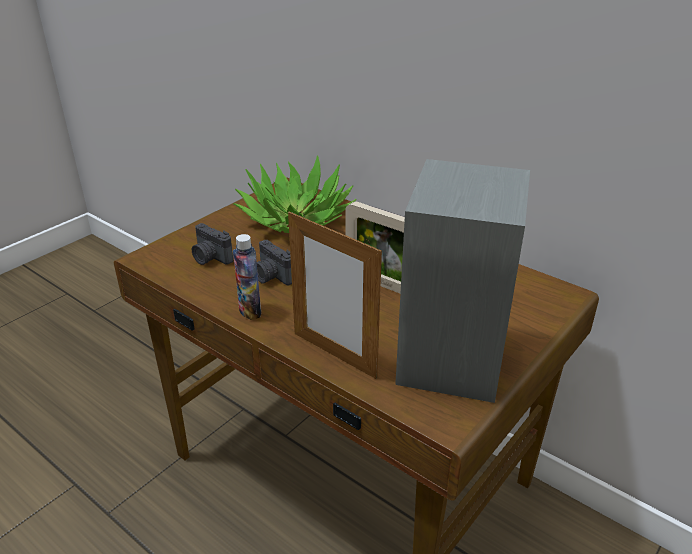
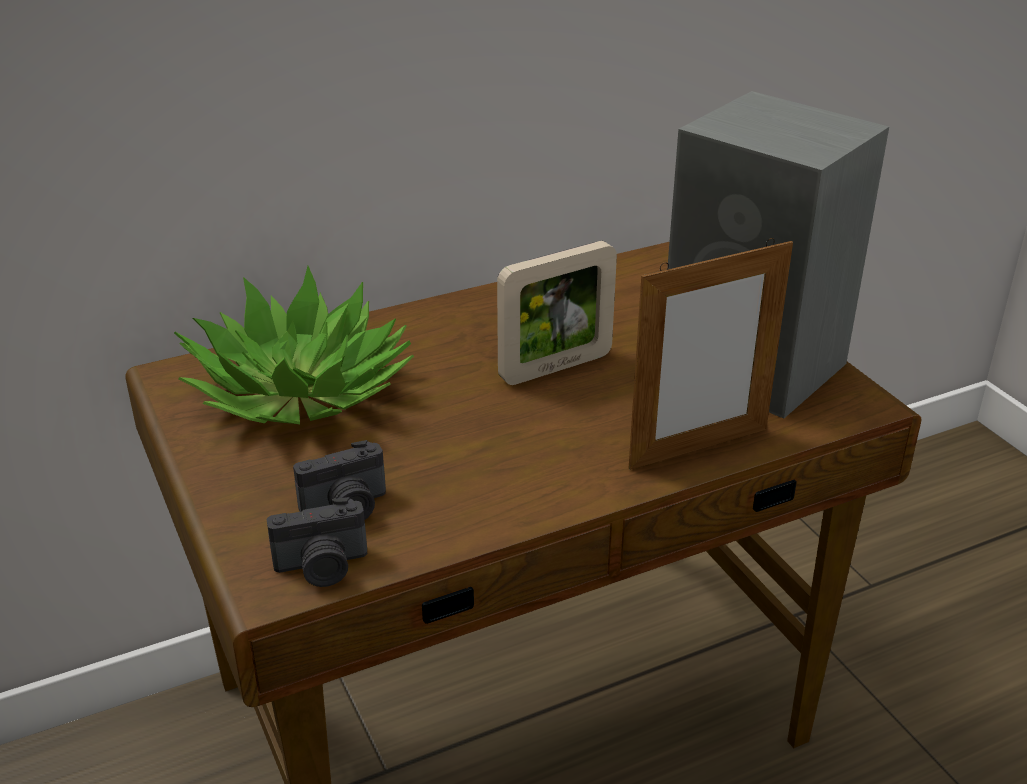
camera: 65 degrees left, 0 degrees up
bottle [233,234,261,320] -> none
camera [257,240,292,285] -> camera moved to [267,497,367,587]

